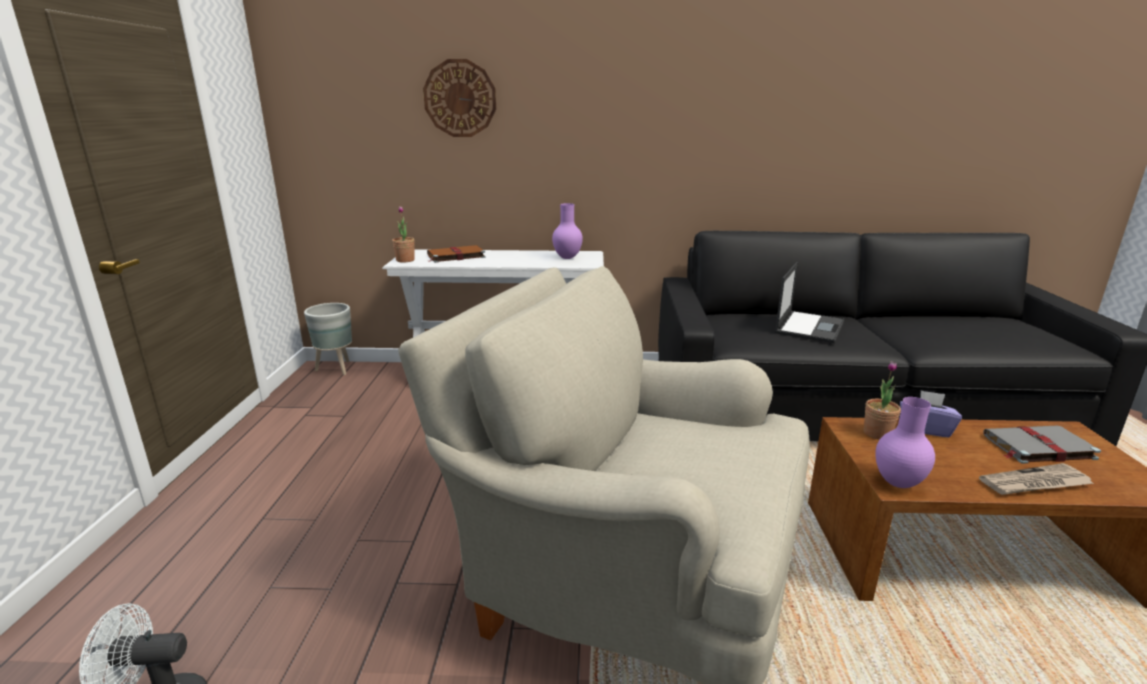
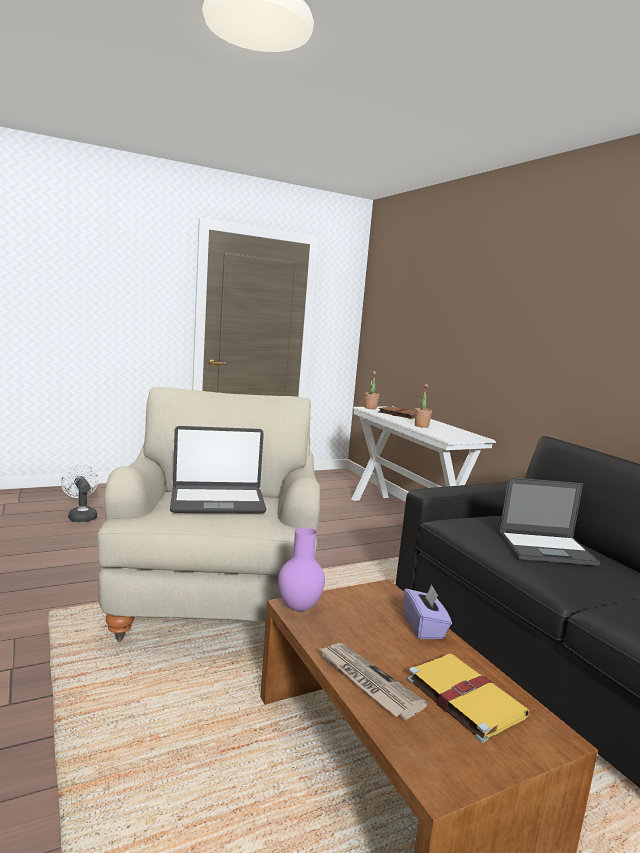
camera: 60 degrees right, 10 degrees down
grey planter [304,303,352,375] -> none
wall clock [423,59,496,137] -> none
purple vase [552,203,583,259] -> none
potted plant [864,361,901,440] -> potted plant moved to [415,384,432,428]
grey book [983,426,1101,464] -> yellow book [407,654,529,743]
none -> laptop [170,426,267,513]

